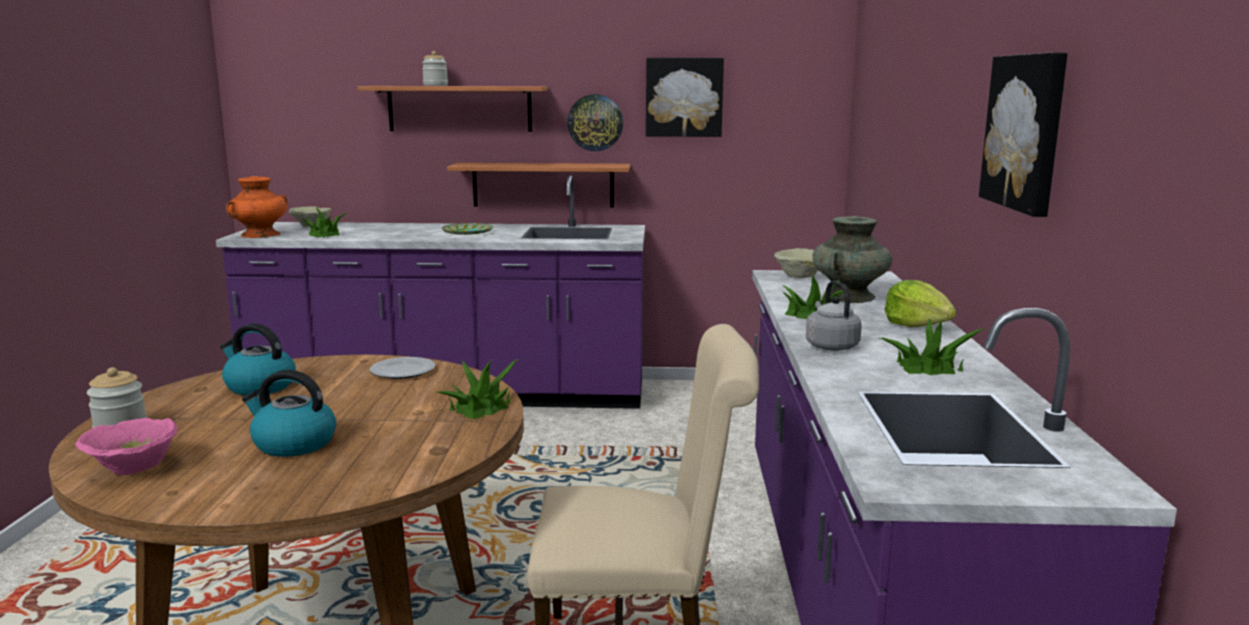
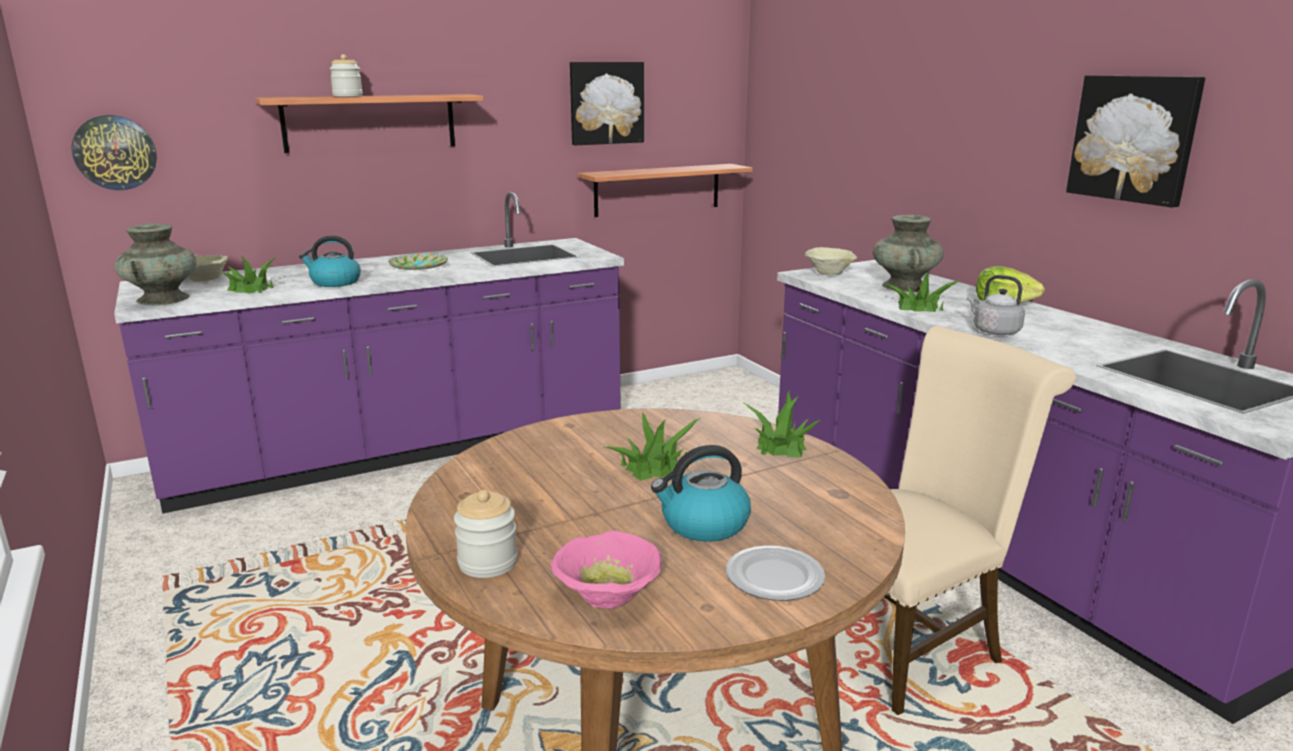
camera: 30 degrees left, 5 degrees up
kettle [220,324,296,395] -> kettle moved to [299,236,361,287]
orange vase [226,176,288,238] -> turquoise vase [115,224,197,305]
plate [370,357,435,379] -> plate moved to [726,546,825,601]
shelf [447,163,630,208] -> shelf moved to [578,164,753,217]
wall clock [567,94,623,151] -> wall clock moved to [71,115,157,190]
potted plant [880,319,986,375] -> potted plant moved to [604,412,700,481]

